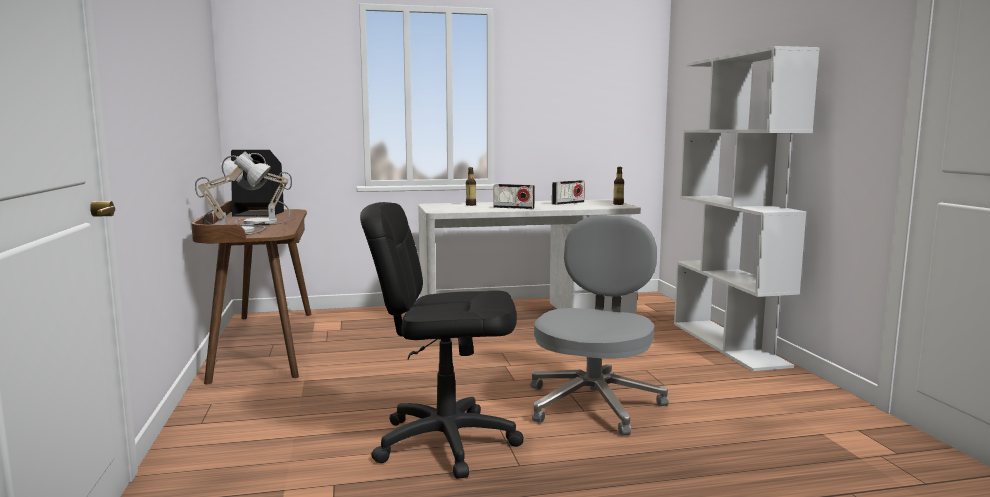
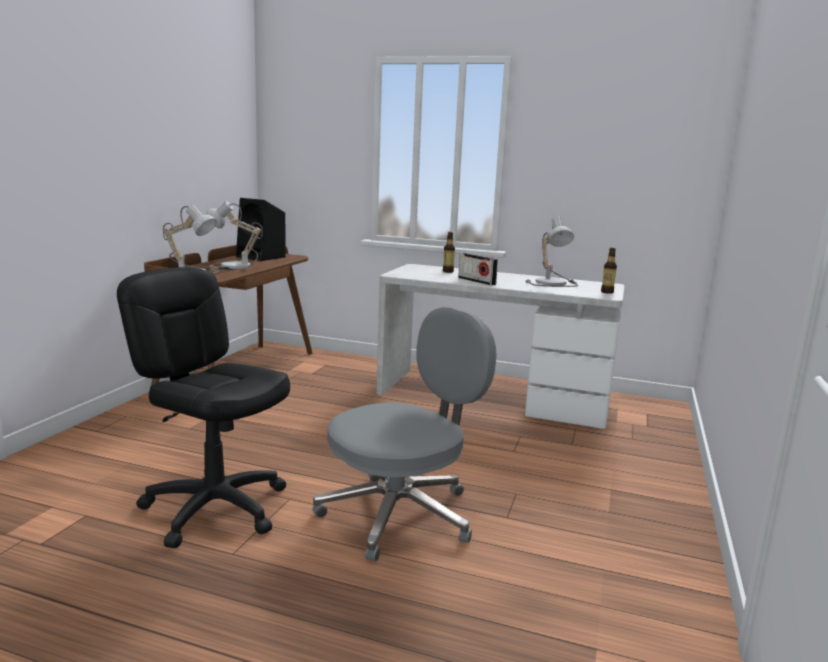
camera: 30 degrees right, 5 degrees up
radio [552,180,585,205] -> table lamp [526,216,578,287]
white bookcase [674,46,820,371] -> none

